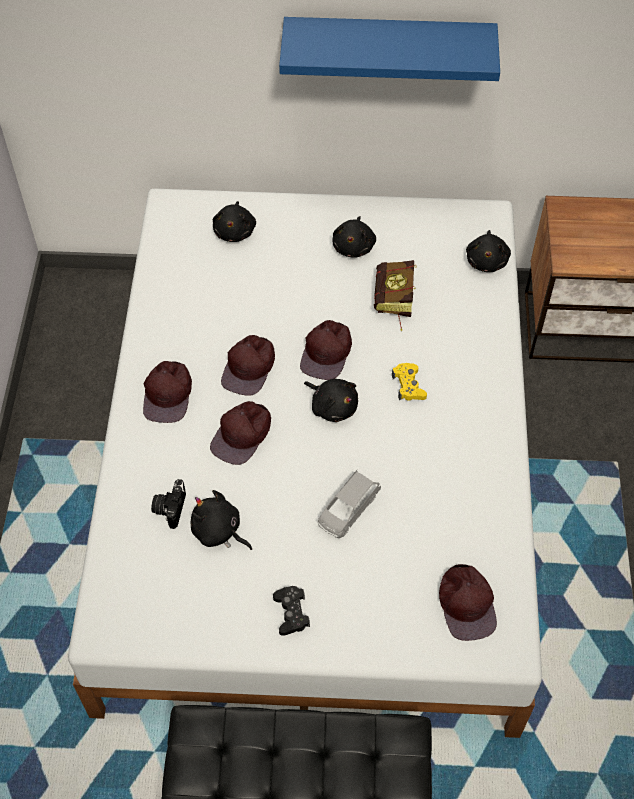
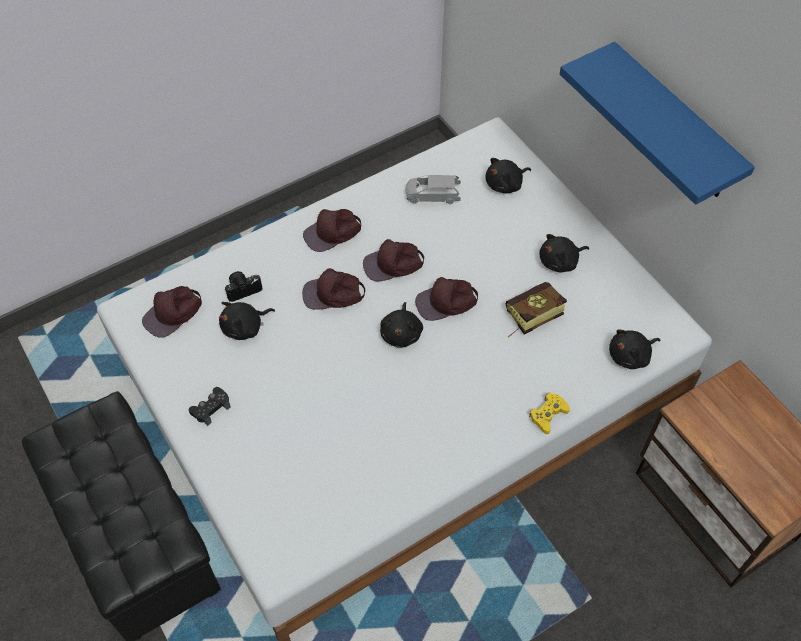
camera: 55 degrees right, 0 degrees up
black plush toy [190,490,252,550] -> black plush toy turned 120 degrees counterclockwise [219,302,275,340]
grey toy car [318,470,381,538] -> grey toy car moved to [406,175,461,204]
yellow game controller [392,363,427,401] -> yellow game controller moved to [529,393,570,434]
brown cap [439,564,497,641] -> brown cap moved to [142,286,202,338]

